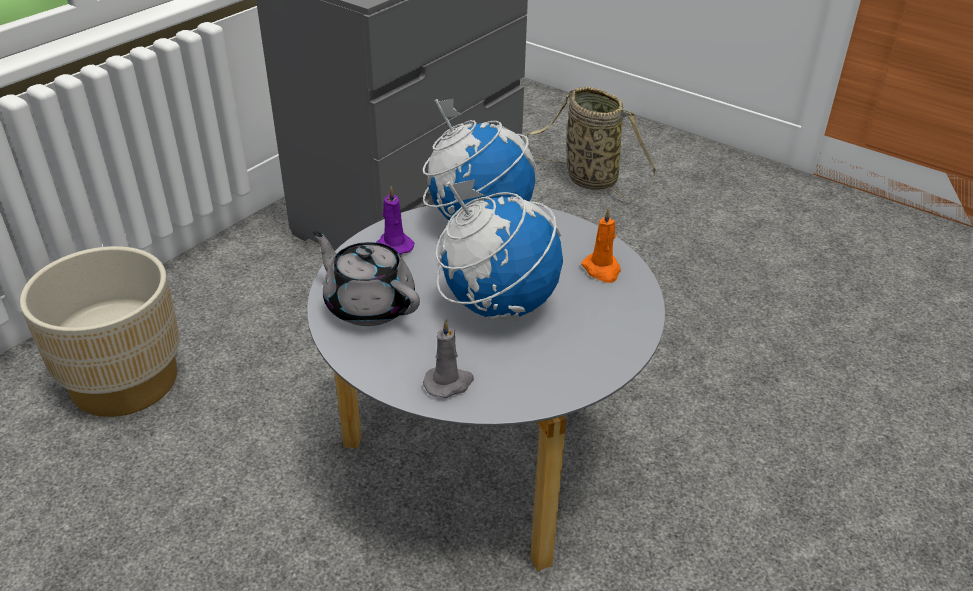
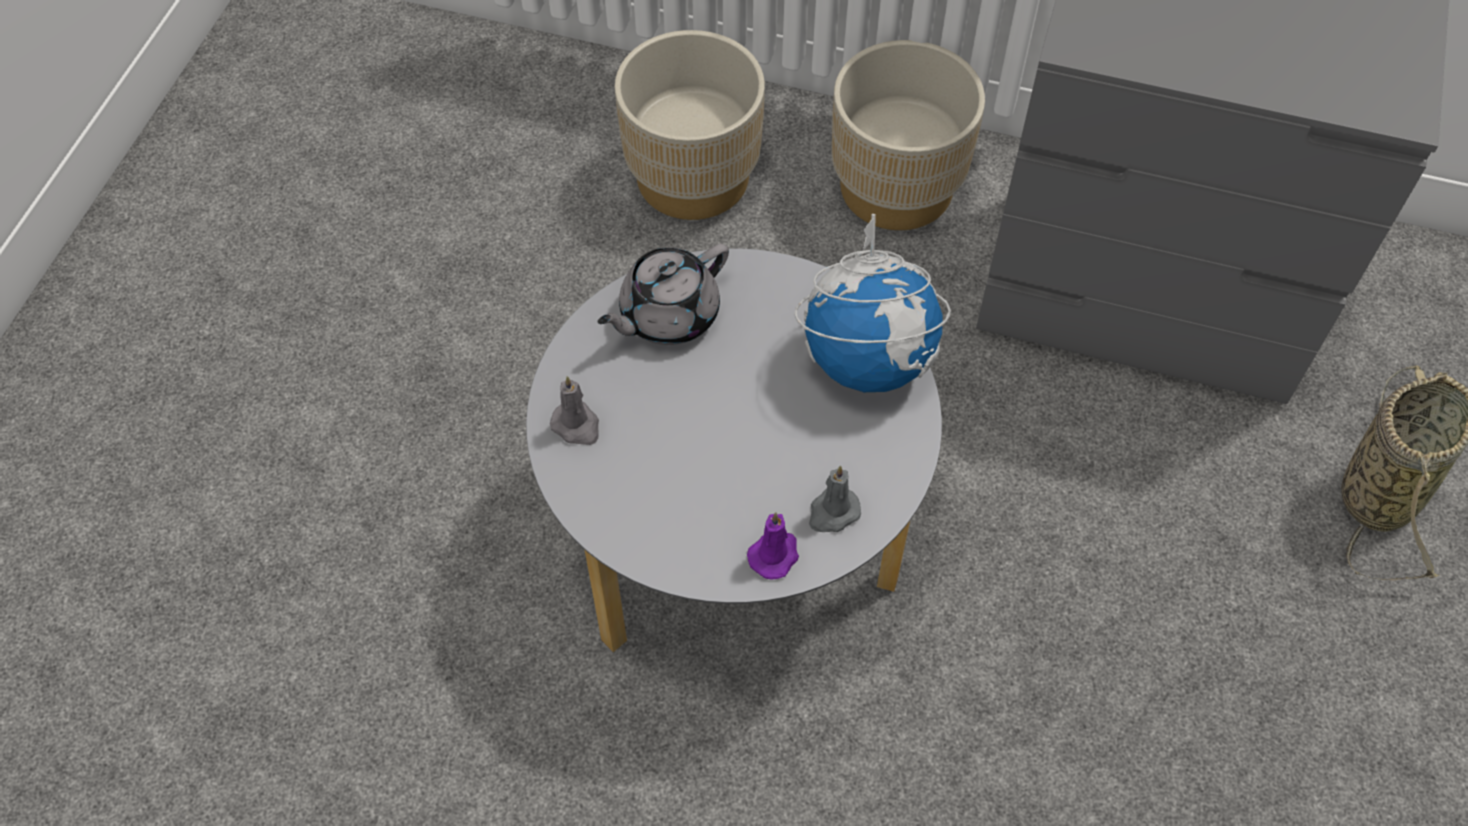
camera: 70 degrees right, 20 degrees up
grey teapot [312,231,420,326] -> grey teapot turned 150 degrees counterclockwise [598,244,729,345]
purple candle [377,186,414,255] -> purple candle moved to [747,512,799,580]
globe [436,179,563,322] -> none
orange candle [581,208,621,283] -> grey candle [809,466,861,532]
none -> beige planter [832,40,985,230]

